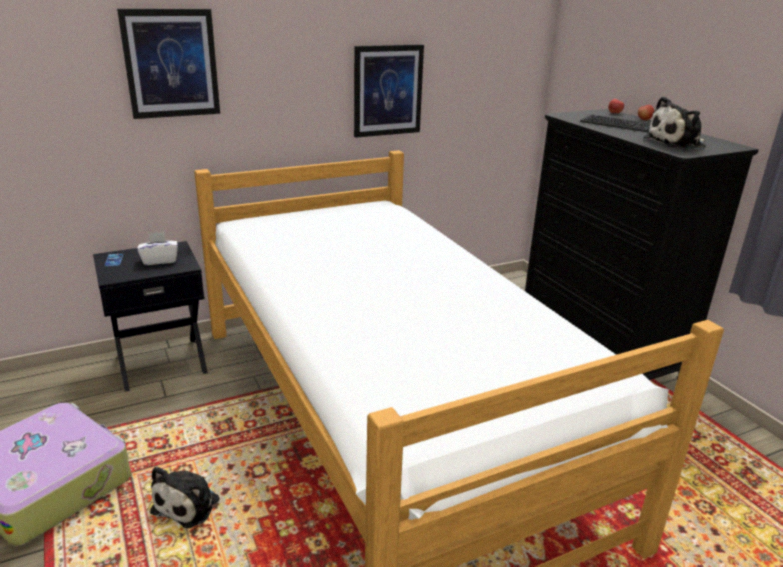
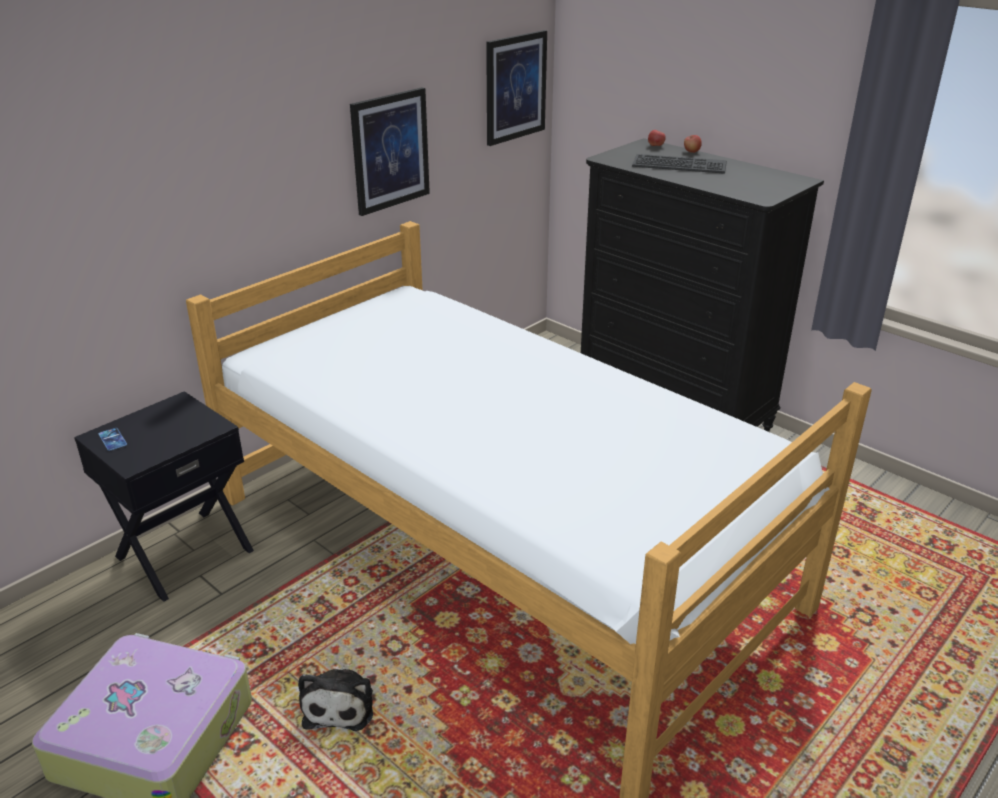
camera: 20 degrees left, 5 degrees up
picture [117,9,220,119] -> picture moved to [486,30,547,146]
white tissue box [137,232,178,265] -> none
plush toy [643,96,706,149] -> none

